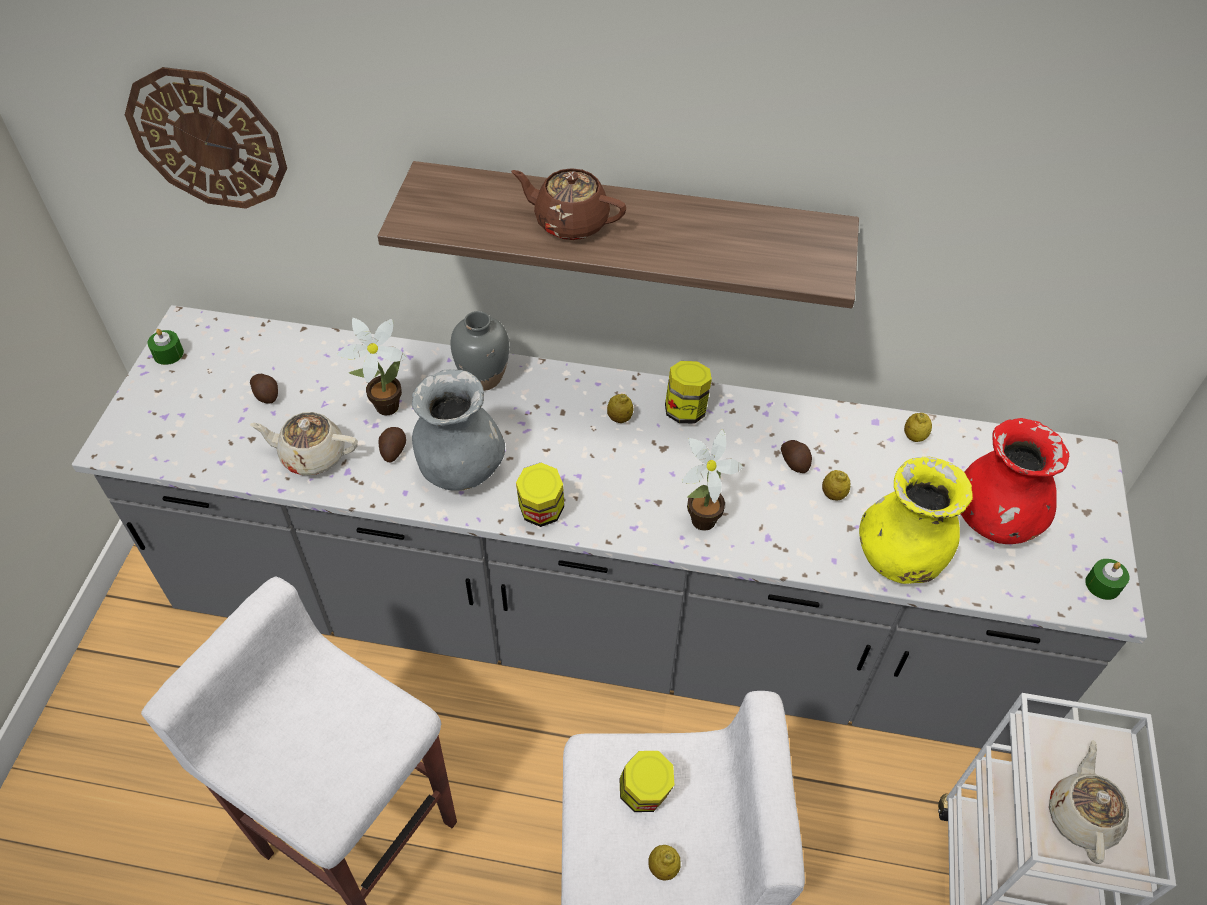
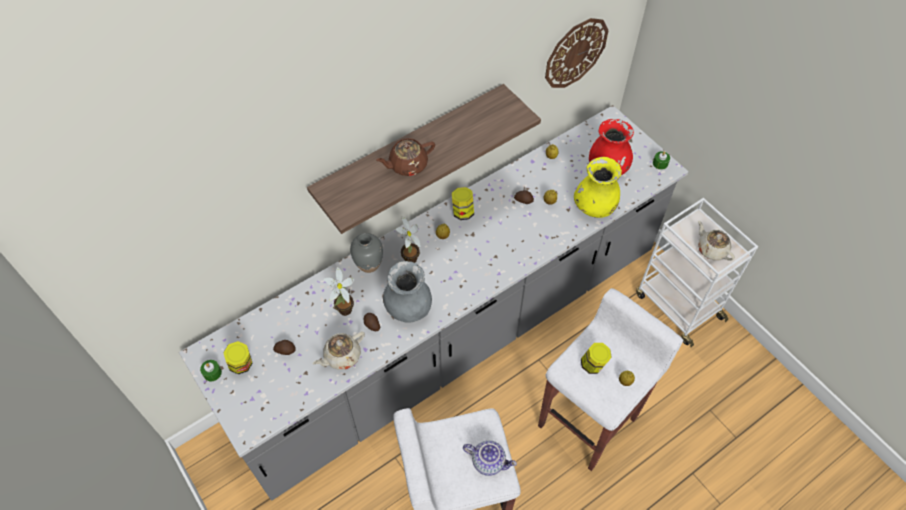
camera: 45 degrees left, 5 degrees up
wall clock [125,67,287,209] -> wall clock moved to [545,18,609,88]
jar [516,463,564,527] -> jar moved to [223,341,252,374]
potted plant [682,430,743,531] -> potted plant moved to [395,216,421,263]
none -> teapot [463,440,517,476]

